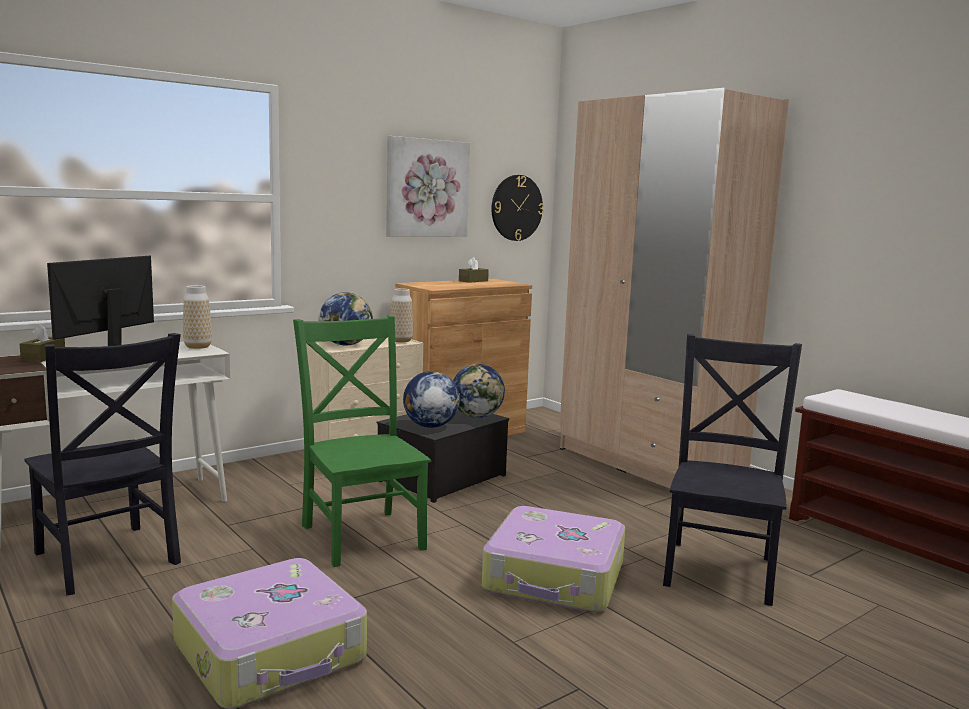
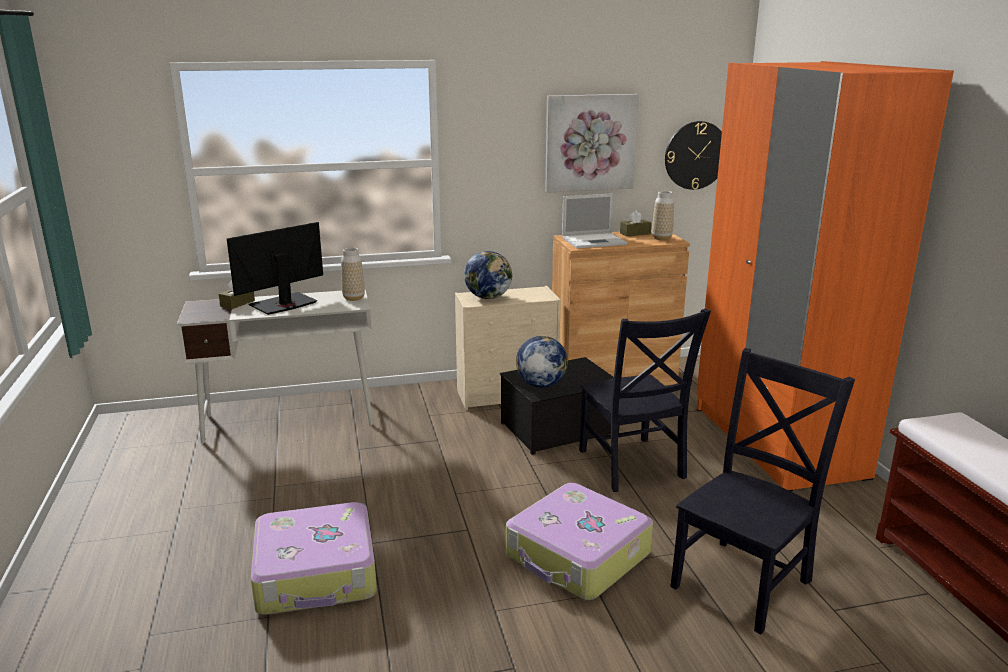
camera: 25 degrees right, 10 degrees up
black chair [25,333,181,595] -> black chair moved to [579,309,711,492]
green chair [293,315,431,567] -> none
vase [390,288,413,343] -> vase moved to [652,191,674,240]
globe [453,364,505,418] -> none
beige wardrobe [559,88,789,488] -> orange wardrobe [697,61,954,491]
none -> laptop [562,193,627,248]

